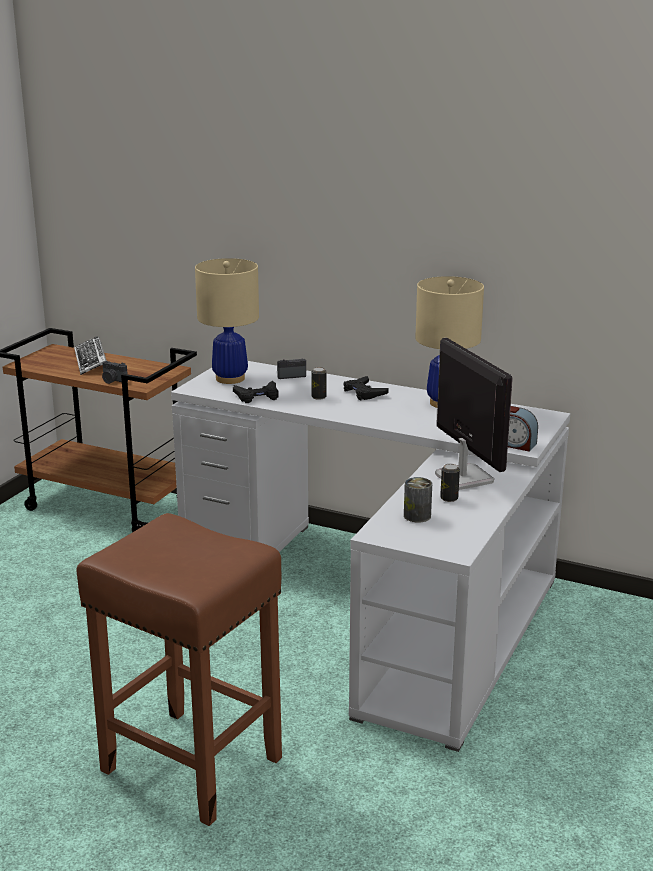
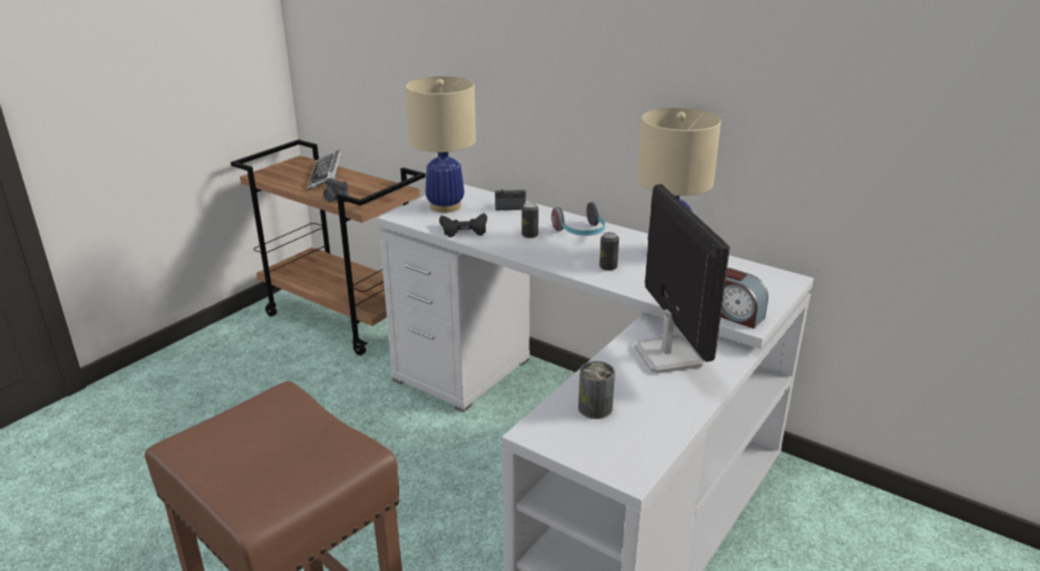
camera: 10 degrees right, 5 degrees up
black game controller [343,376,389,400] -> headphones [551,202,605,236]
can [440,464,460,502] -> can moved to [599,232,619,271]

